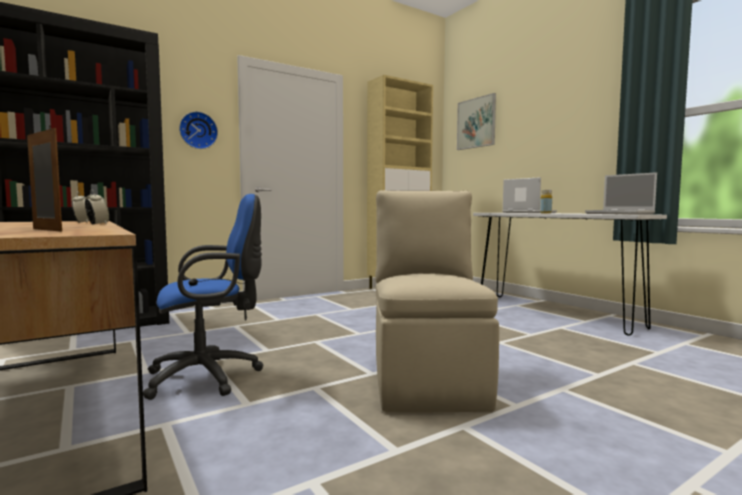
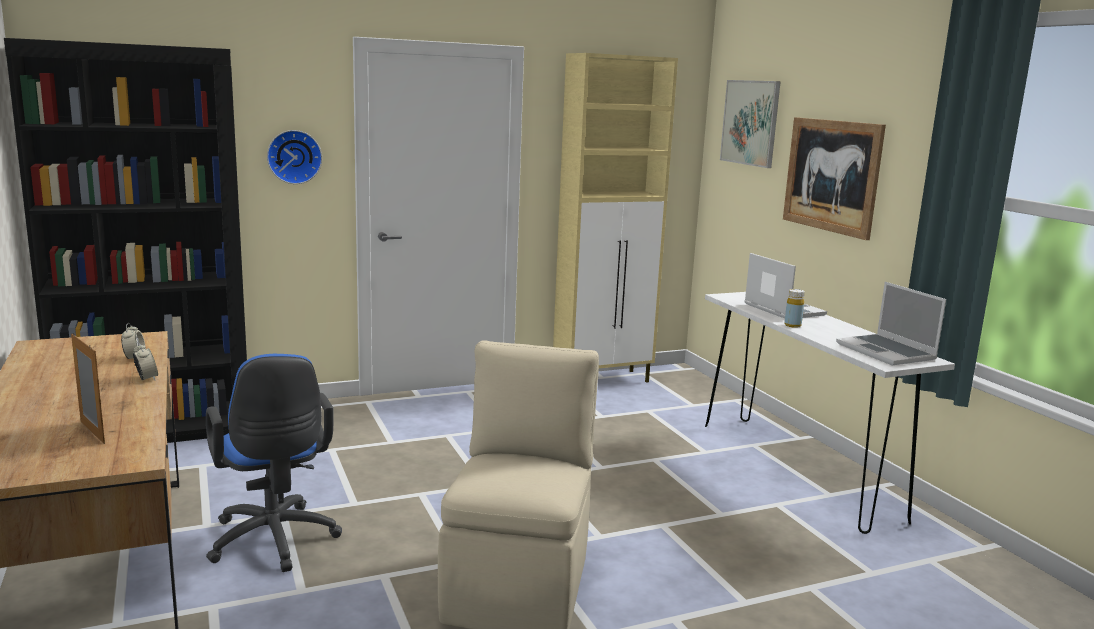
camera: 10 degrees right, 10 degrees up
blue office chair [143,194,263,400] -> blue office chair turned 75 degrees clockwise [206,354,342,572]
none -> picture [783,117,886,240]

